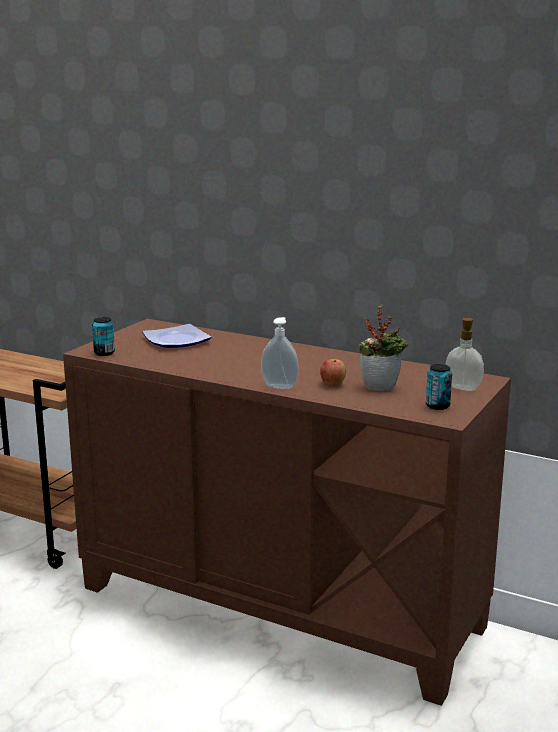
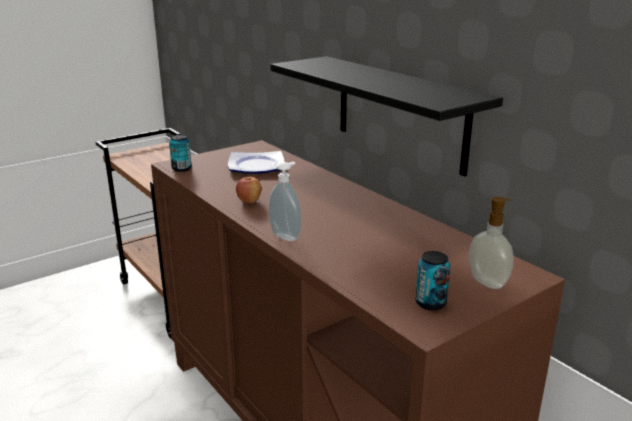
camera: 25 degrees right, 5 degrees up
apple [320,359,346,386] -> apple moved to [236,177,261,204]
potted plant [359,304,408,391] -> none
none -> black shelf [270,56,503,176]

